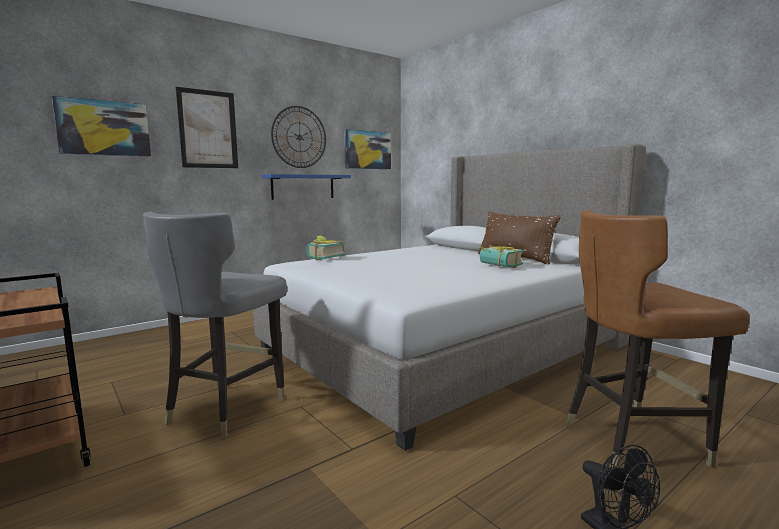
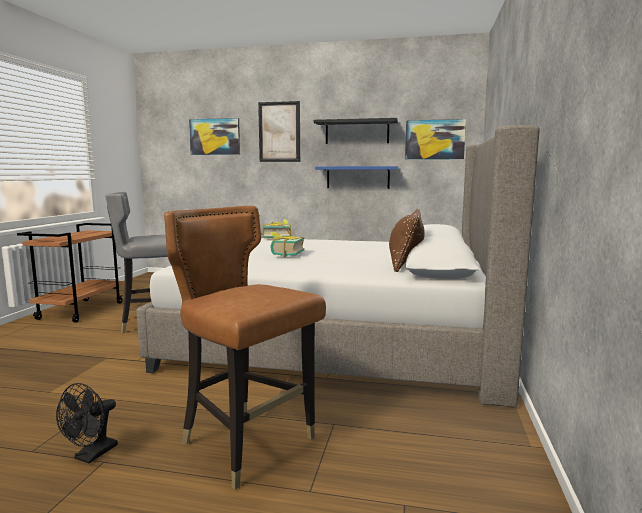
camera: 50 degrees right, 0 degrees up
wall clock [271,106,326,168] -> black shelf [314,118,398,144]
book [480,245,524,268] -> book moved to [270,232,305,257]

